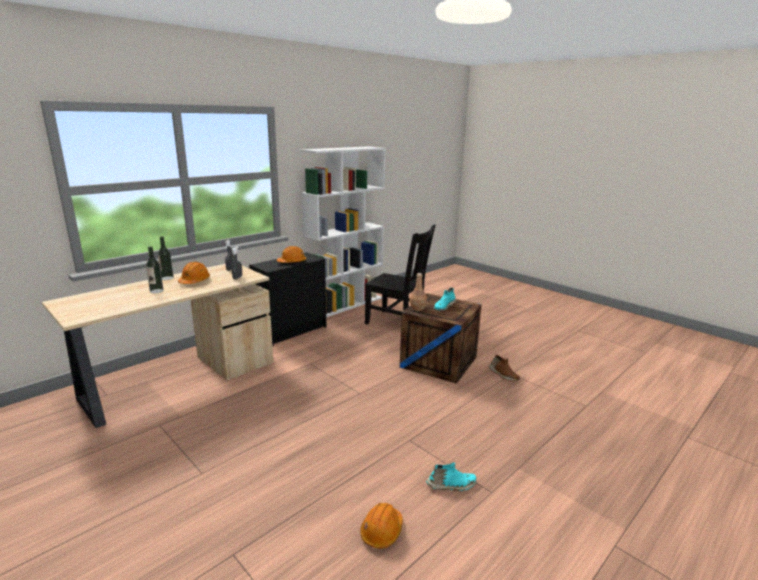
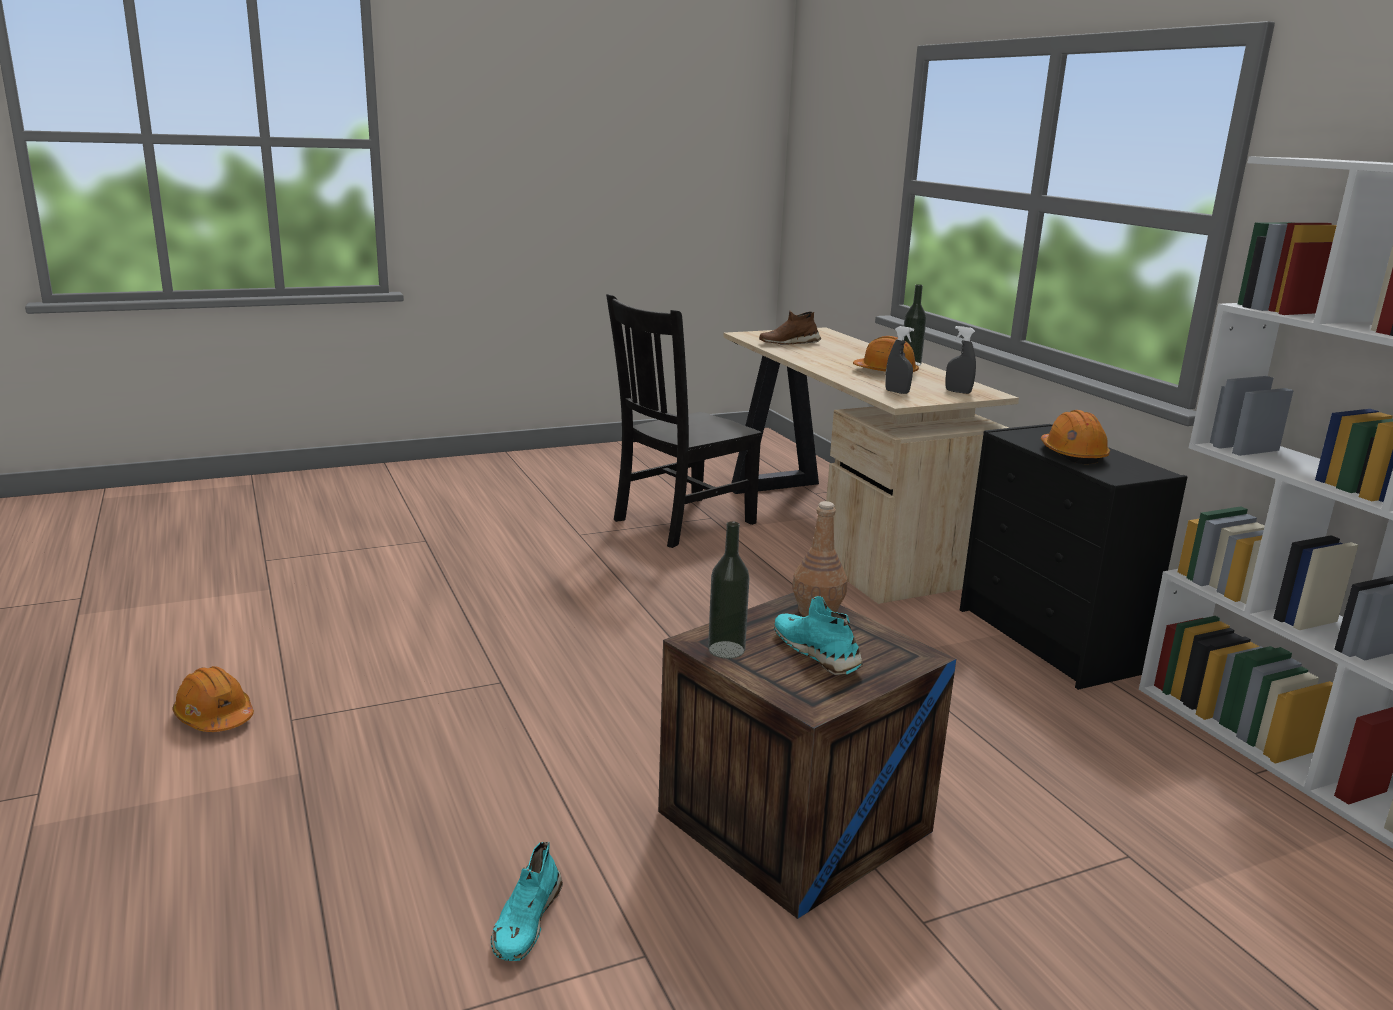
camera: 110 degrees right, 0 degrees up
bottle [146,246,164,293] -> bottle moved to [708,521,749,659]
orange hard hat [360,503,403,548] -> orange hard hat moved to [172,666,254,732]
black chair [365,224,436,324] -> black chair moved to [606,294,762,548]
turquoise shoe [426,462,476,491] -> turquoise shoe moved to [491,842,563,961]
brown shoe [489,354,520,381] -> brown shoe moved to [759,310,821,344]

